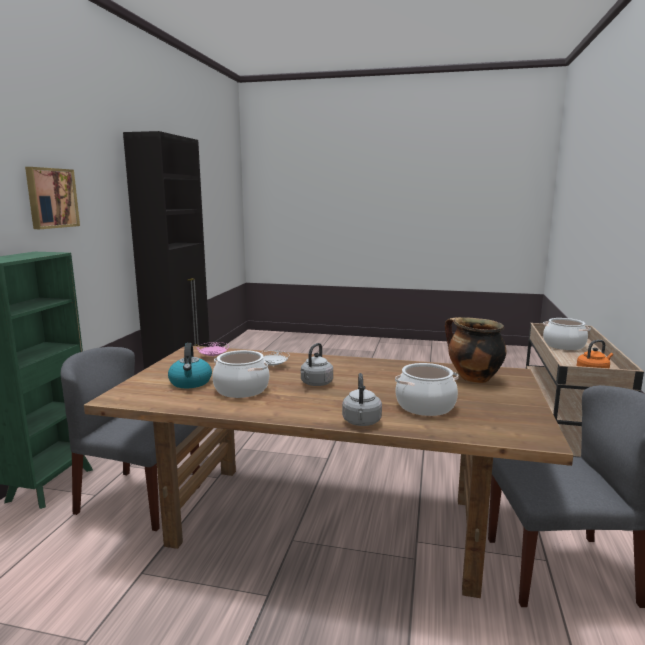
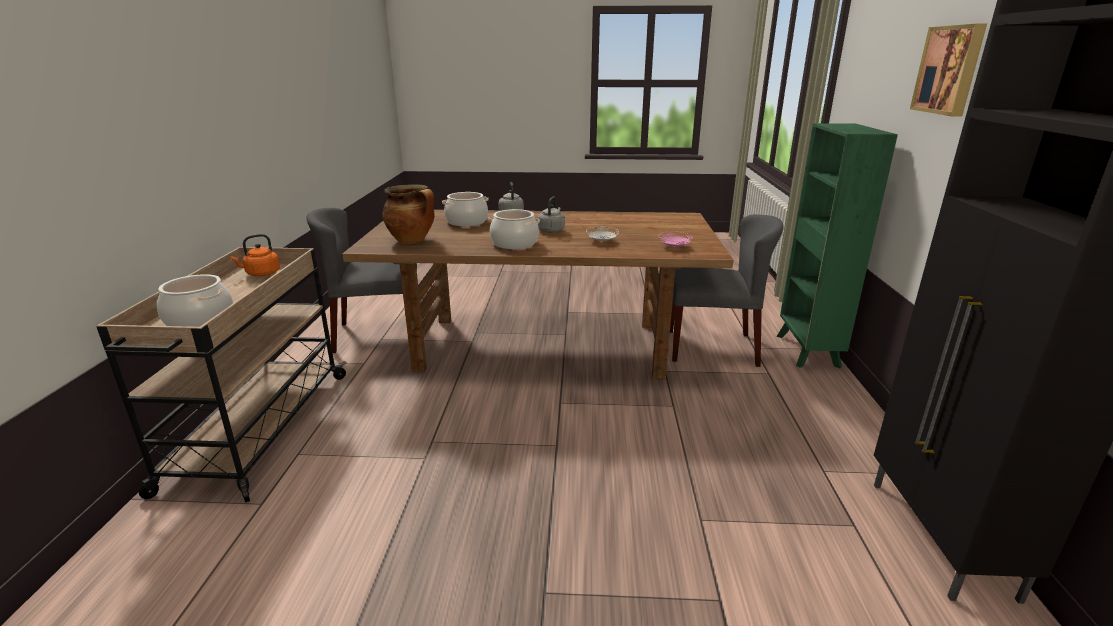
camera: 170 degrees right, 10 degrees up
kettle [168,343,212,388] -> none
cooking pot [213,350,269,398] -> cooking pot moved to [489,209,540,249]

